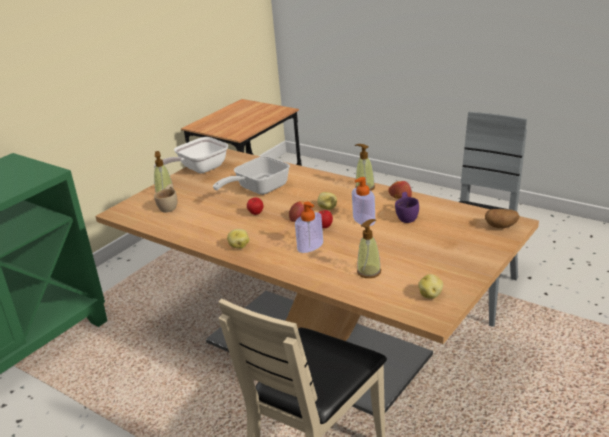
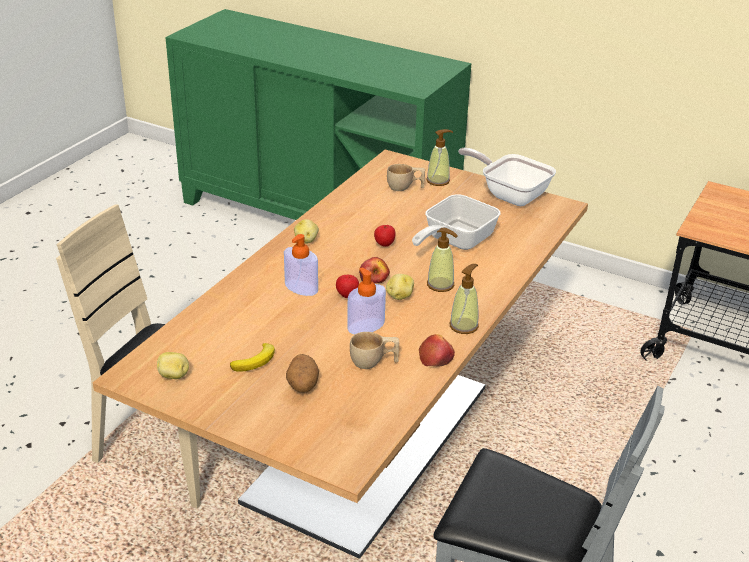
camera: 80 degrees right, 5 degrees up
frying pan [213,156,290,195] -> frying pan turned 90 degrees counterclockwise [412,194,501,250]
soap dispenser [357,219,381,278] -> soap dispenser moved to [427,228,458,292]
purple cup [395,192,419,223] -> beige cup [350,332,399,369]
potato [485,209,520,229] -> potato moved to [286,354,319,393]
none -> banana [230,343,275,372]

